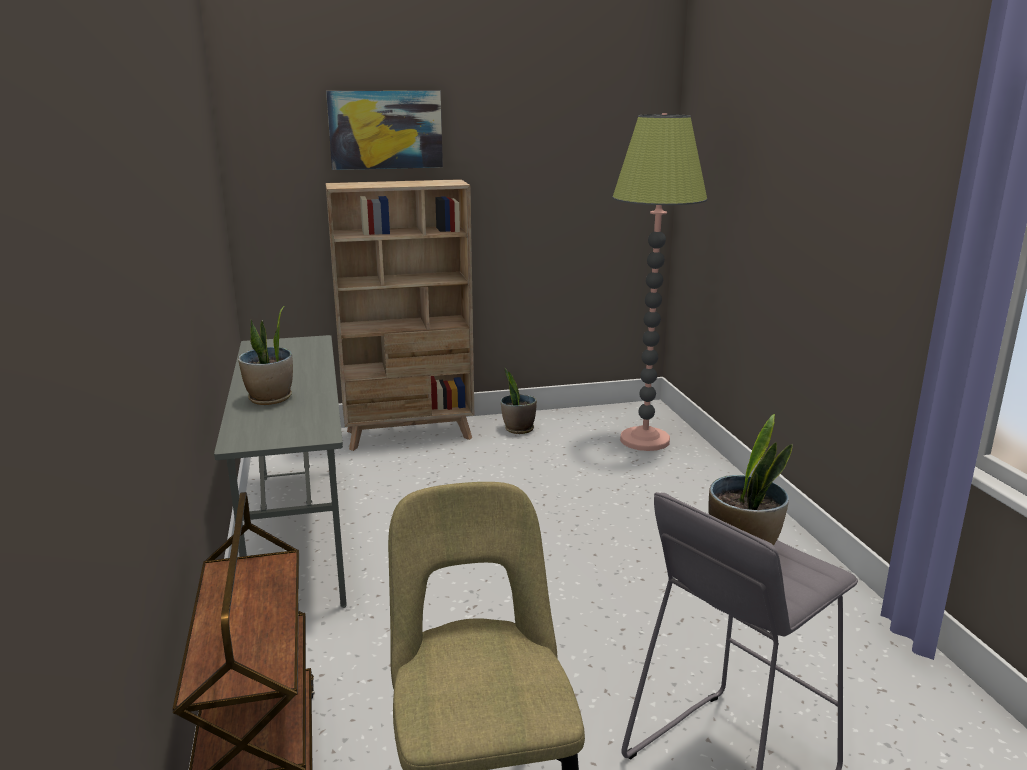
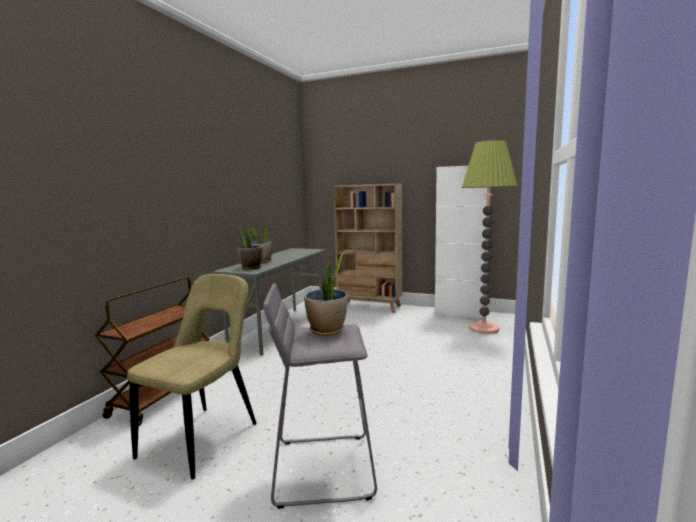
camera: 35 degrees right, 10 degrees down
picture [326,90,443,170] -> none
potted plant [501,368,537,434] -> potted plant moved to [237,224,262,269]
none -> white cabinet [435,166,487,318]

